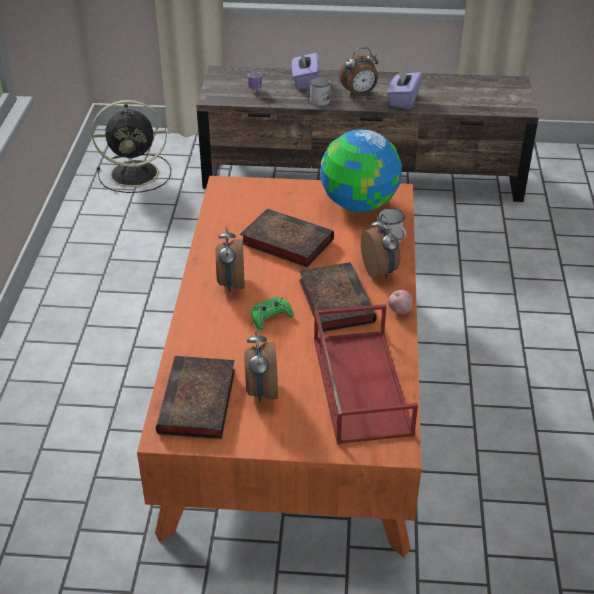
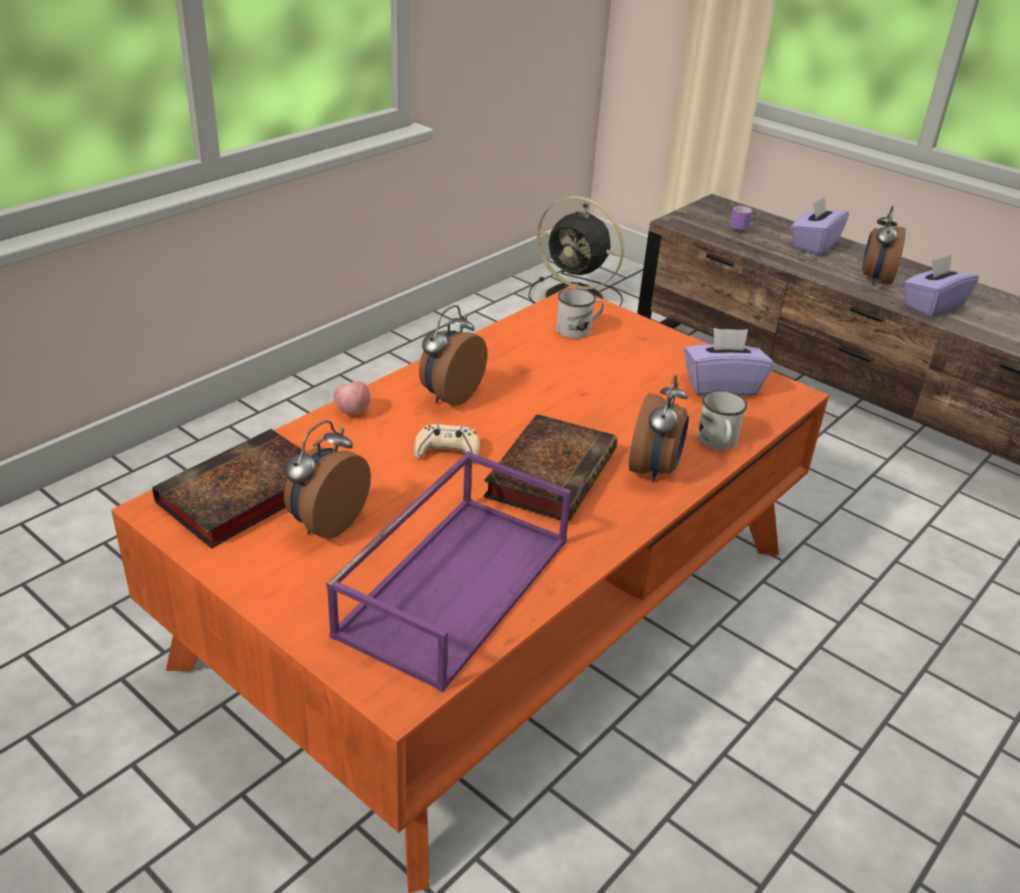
camera: 35 degrees right, 5 degrees down
book [240,208,334,267] -> none
green game controller [251,297,293,330] -> beige game controller [414,424,480,464]
white mug [309,76,332,106] -> white mug moved to [557,288,604,339]
red tray [314,304,418,444] -> purple tray [326,451,571,692]
globe [321,129,402,212] -> purple tissue box [684,328,774,396]
alarm clock [339,47,378,96] -> alarm clock turned 90 degrees clockwise [862,206,906,286]
apple [388,290,413,314] -> apple moved to [334,381,370,415]

